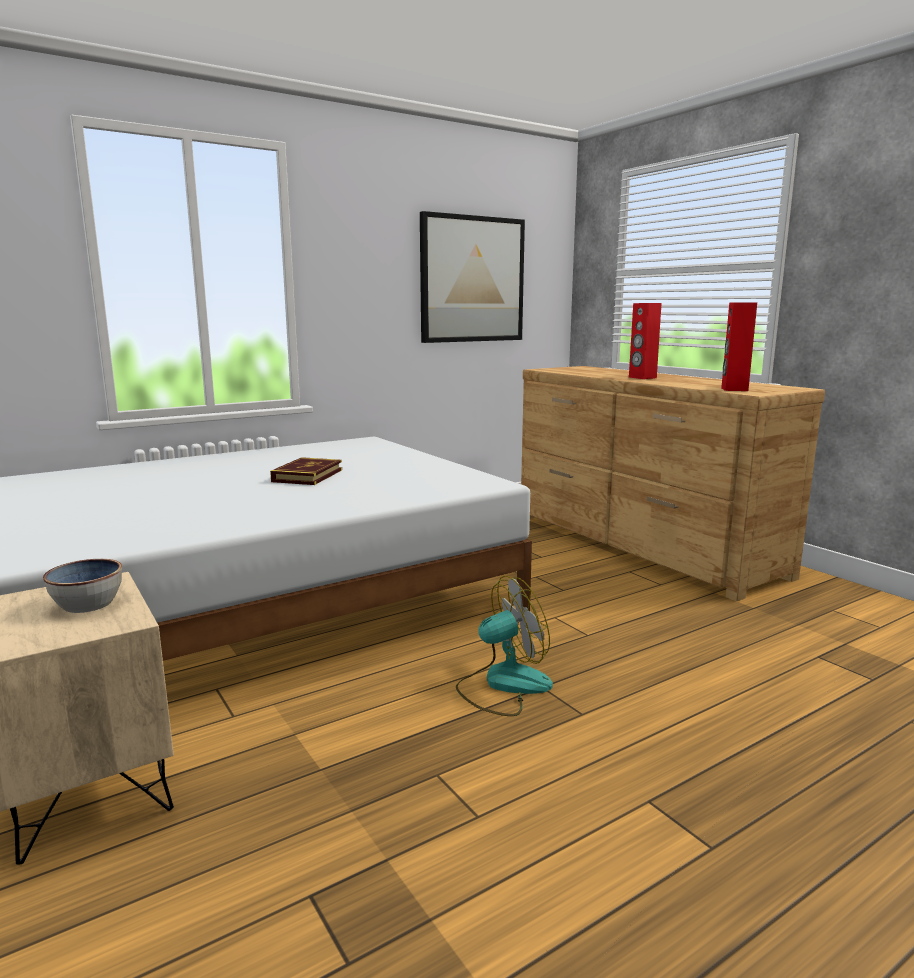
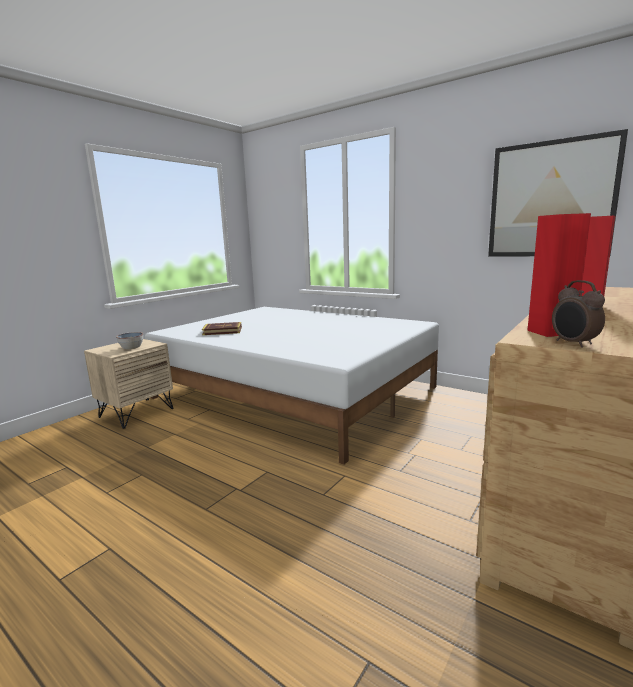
camera: 70 degrees right, 0 degrees up
book [270,457,342,485] -> book moved to [202,322,242,335]
fan [456,576,553,716] -> none
none -> alarm clock [552,280,605,348]

